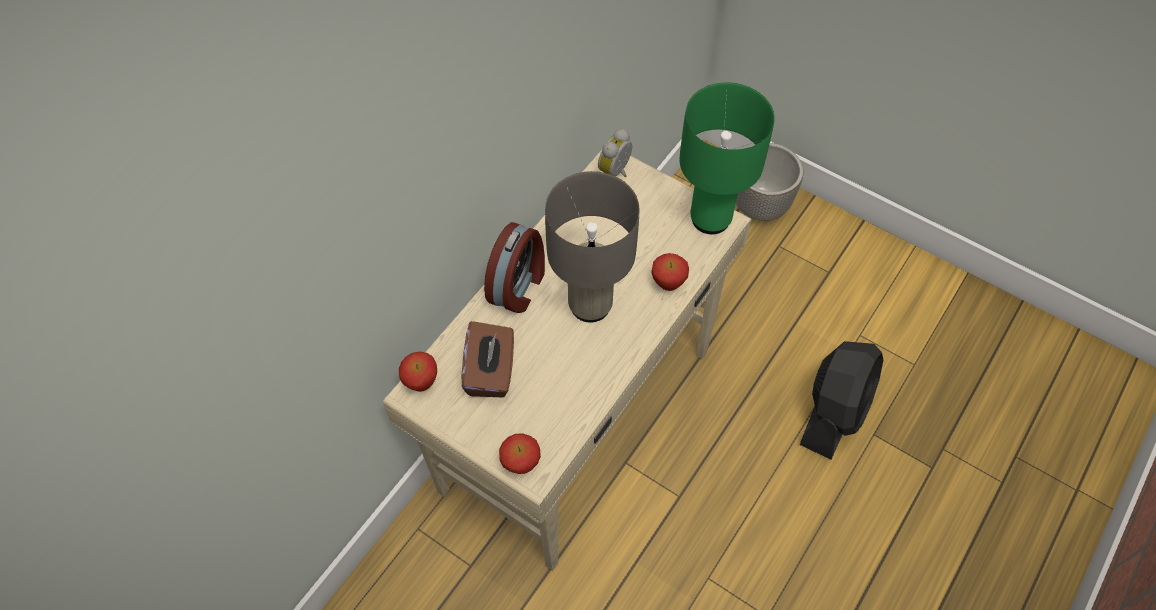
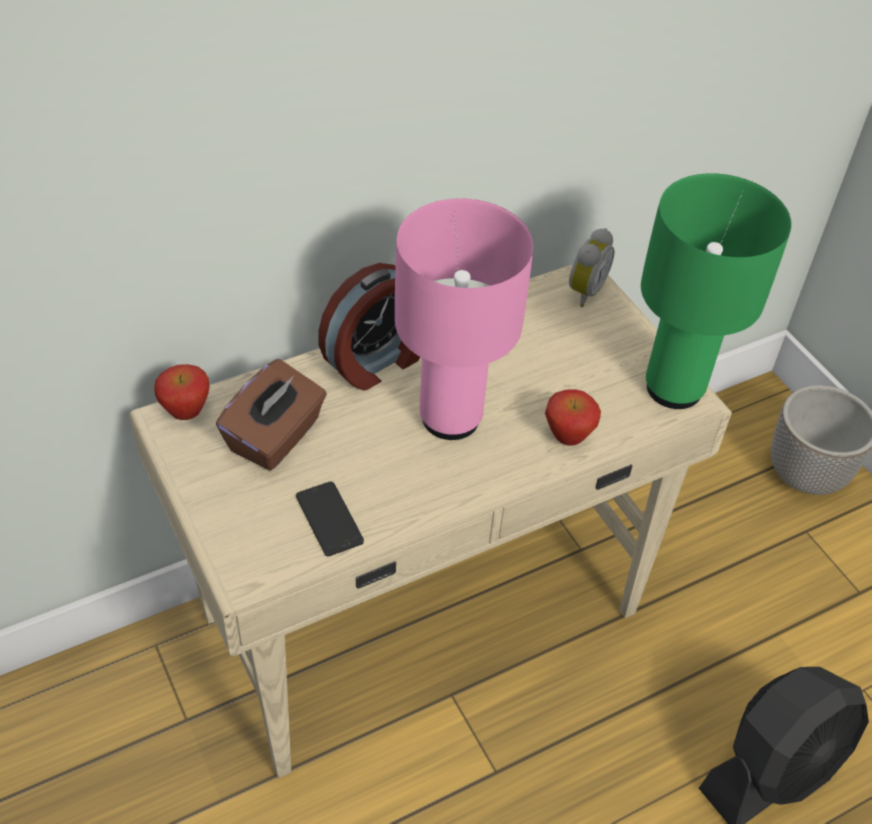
camera: 25 degrees right, 10 degrees down
apple [499,434,541,474] -> none
grey table lamp [545,171,639,323] -> pink table lamp [395,198,533,440]
alarm clock [598,129,632,177] -> alarm clock turned 150 degrees clockwise [569,228,615,307]
none -> phone [296,481,364,556]

